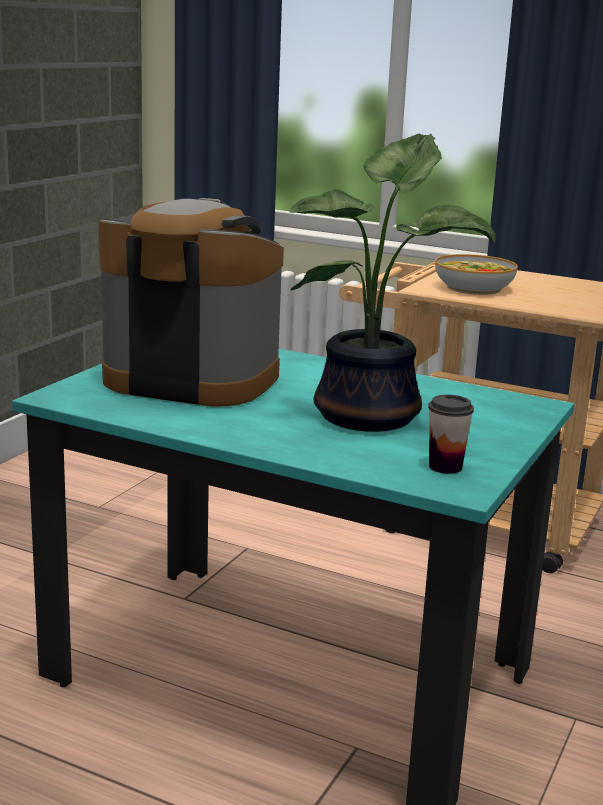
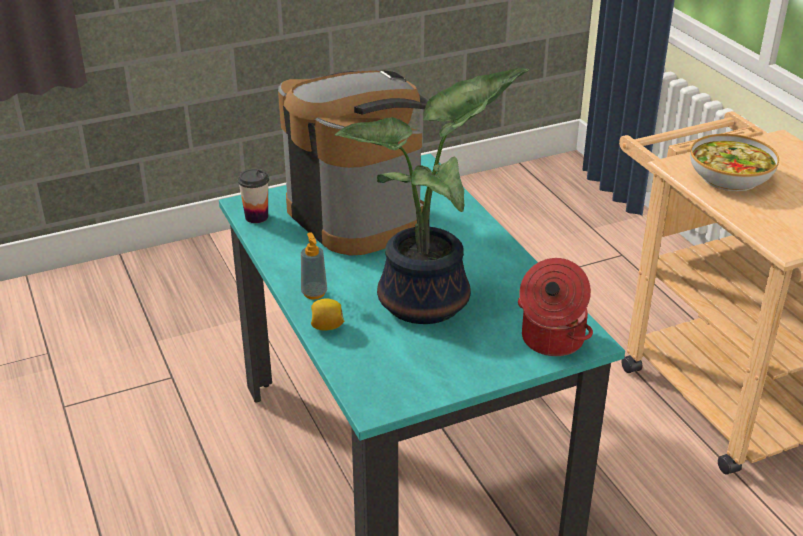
camera: 40 degrees right, 15 degrees up
cup [428,394,474,474] -> cup moved to [238,169,269,223]
none -> soap dispenser [301,232,327,300]
none -> lemon [311,298,344,331]
none -> cooking pot [518,258,593,356]

